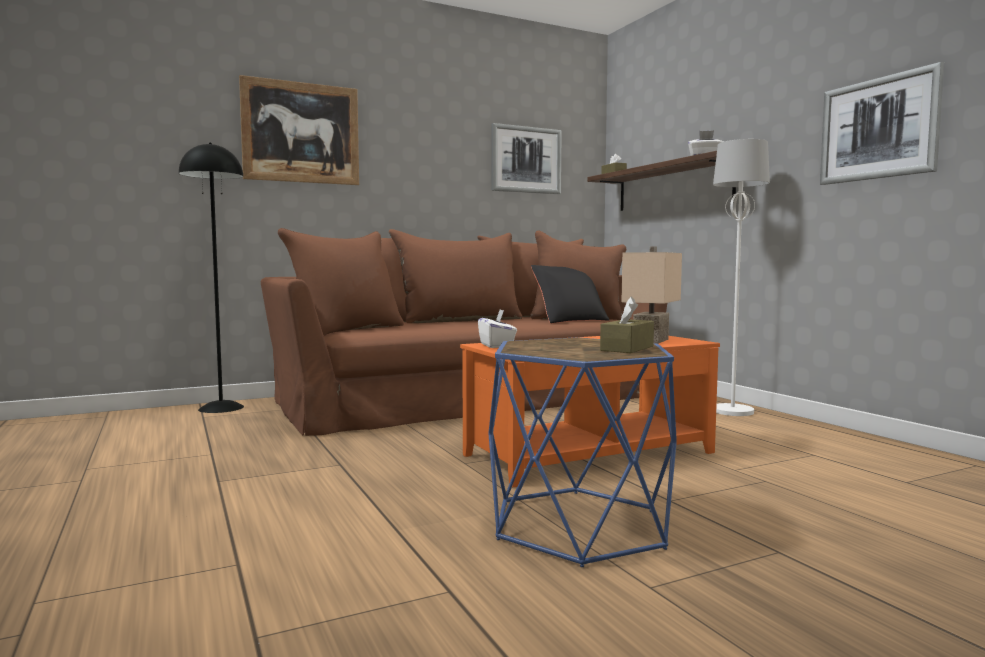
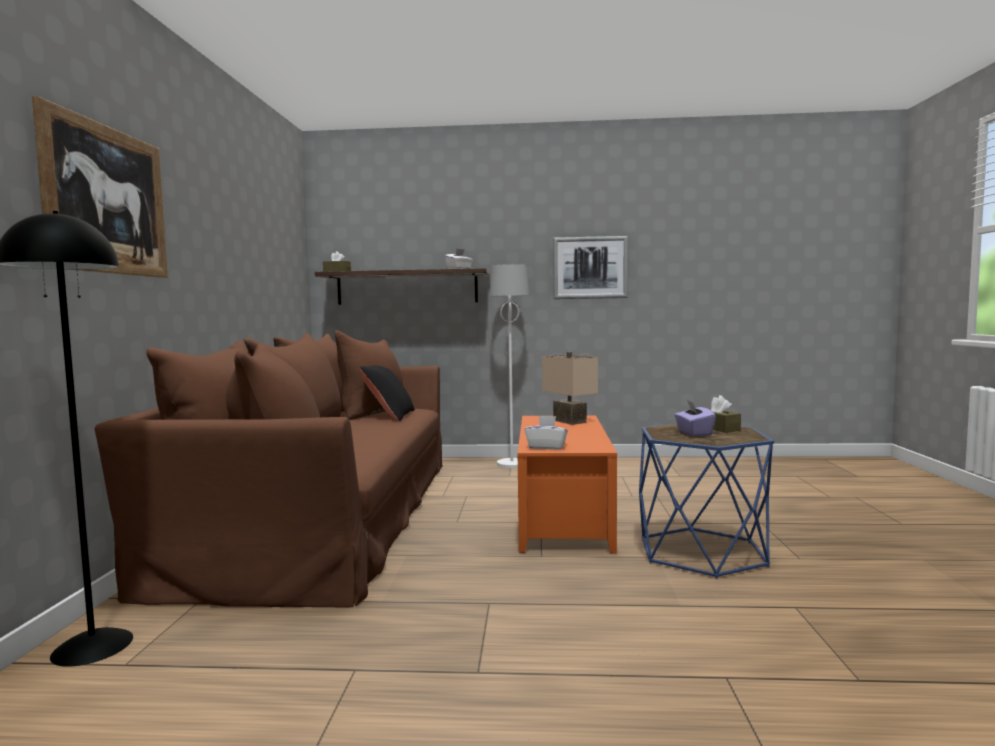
camera: 60 degrees left, 0 degrees up
picture [492,123,562,194] -> none
none -> purple tissue box [674,400,716,436]

